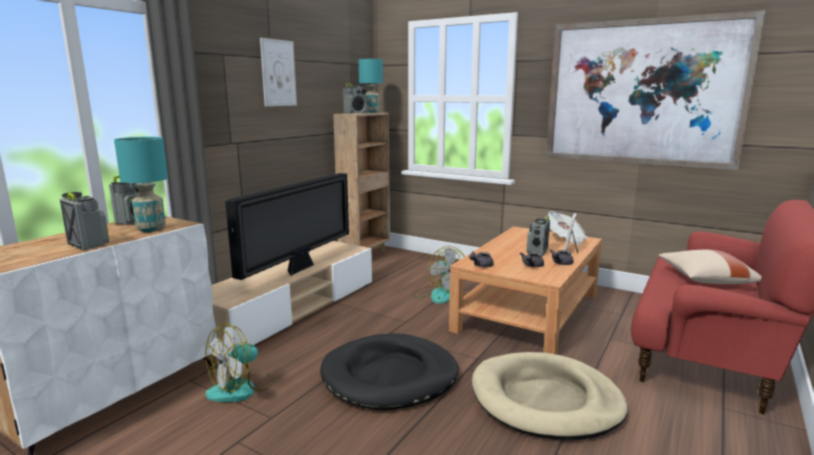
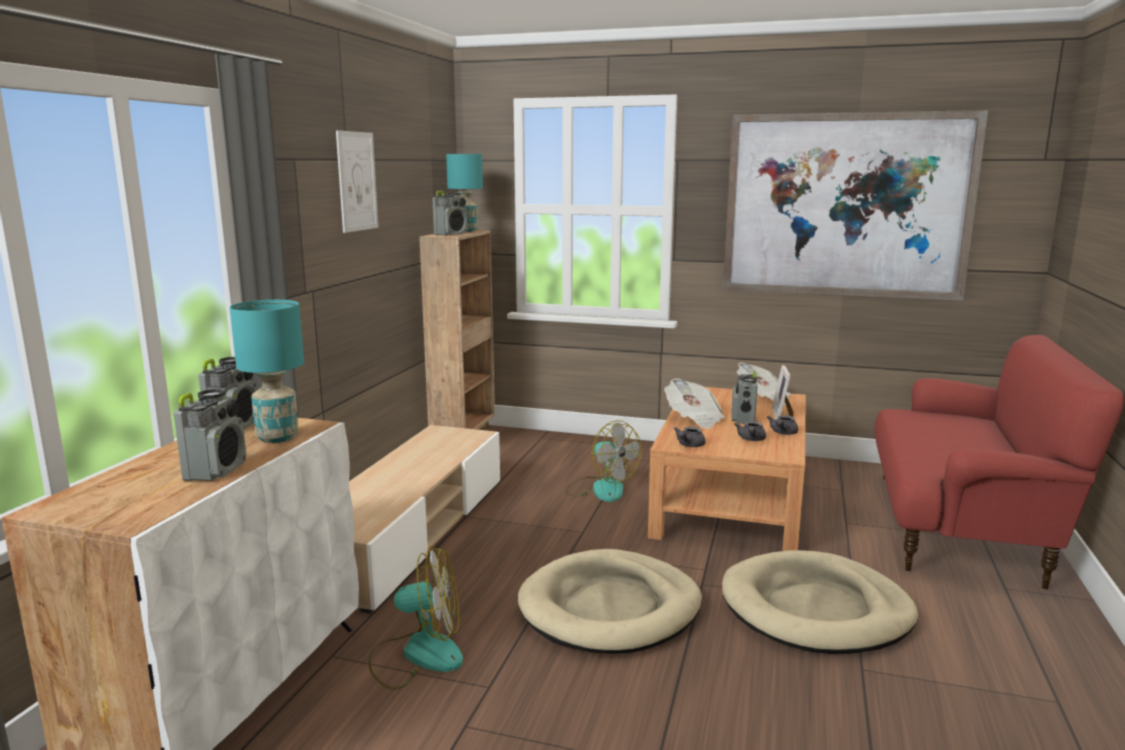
camera: 15 degrees left, 0 degrees up
radio [60,192,109,251] -> radio turned 75 degrees clockwise [173,389,246,481]
fan [205,323,275,402] -> fan turned 120 degrees counterclockwise [369,546,463,690]
television [225,173,349,280] -> none
black dog bed [320,333,459,410] -> beige dog bed [518,549,702,654]
beige pillow [659,250,762,284] -> none
none -> newspaper [664,378,725,429]

